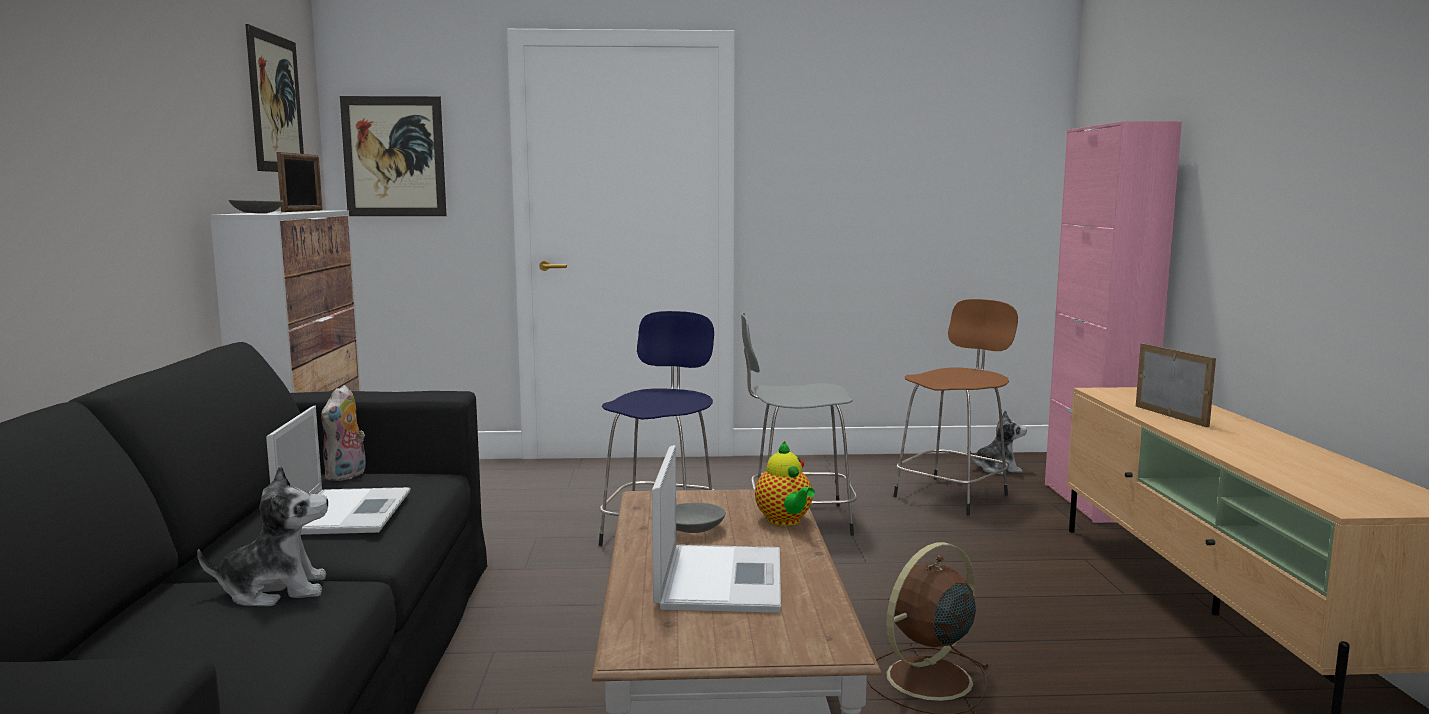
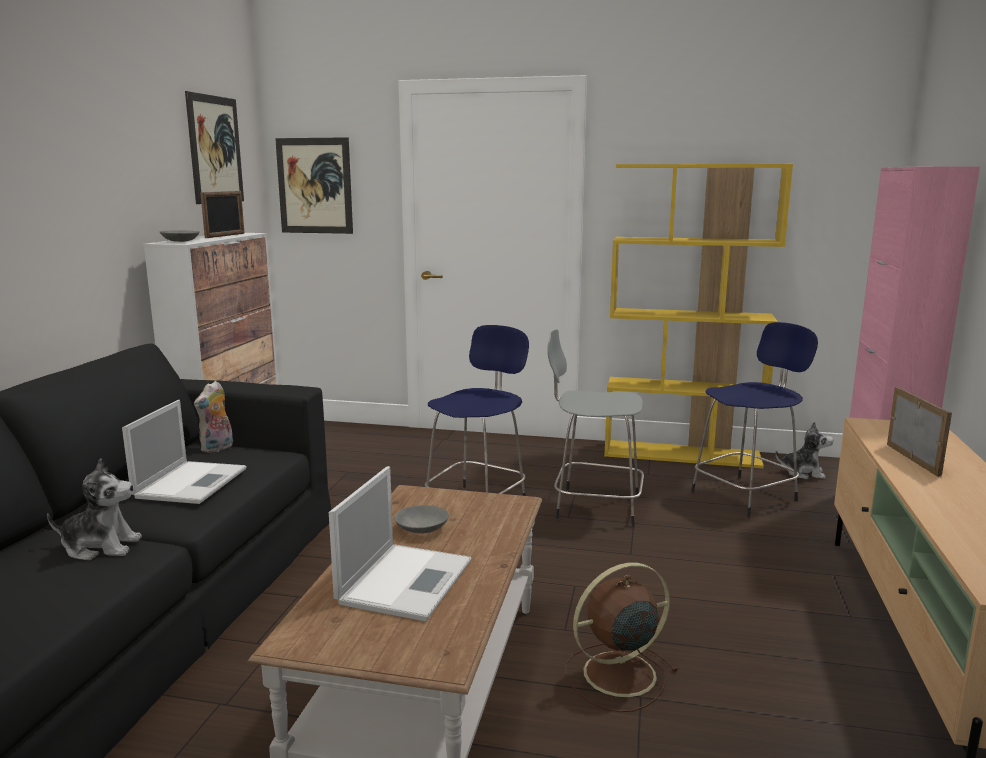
camera: 15 degrees right, 5 degrees up
teapot [755,441,815,526] -> none
brown stool [893,299,1018,516] -> blue stool [691,322,818,518]
none -> yellow bookcase [604,164,793,468]

